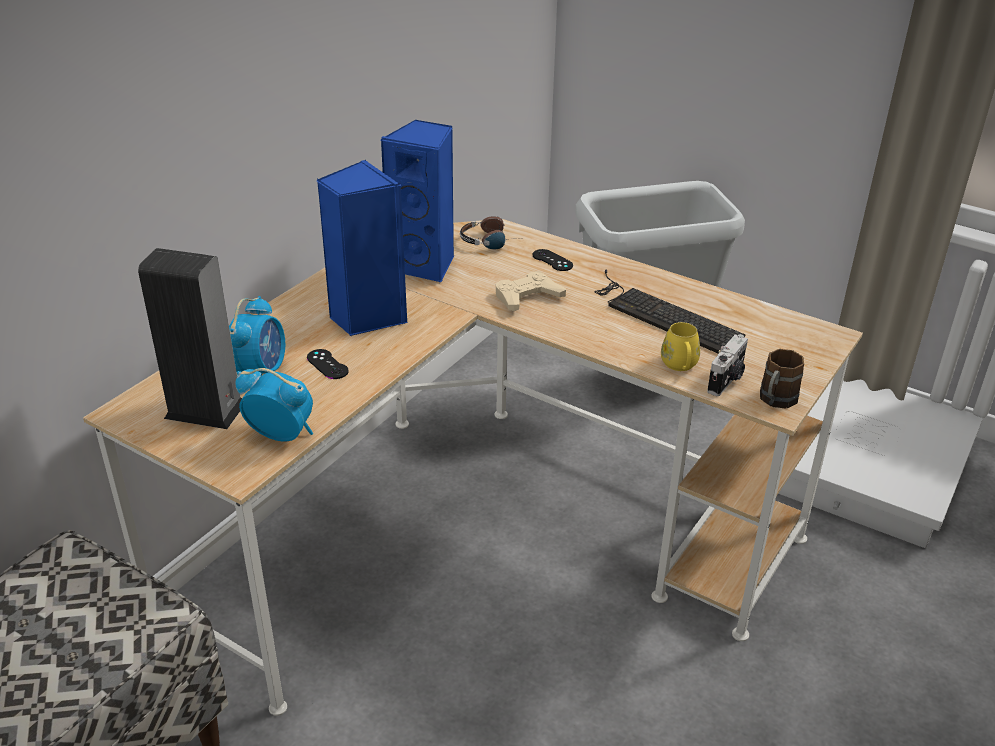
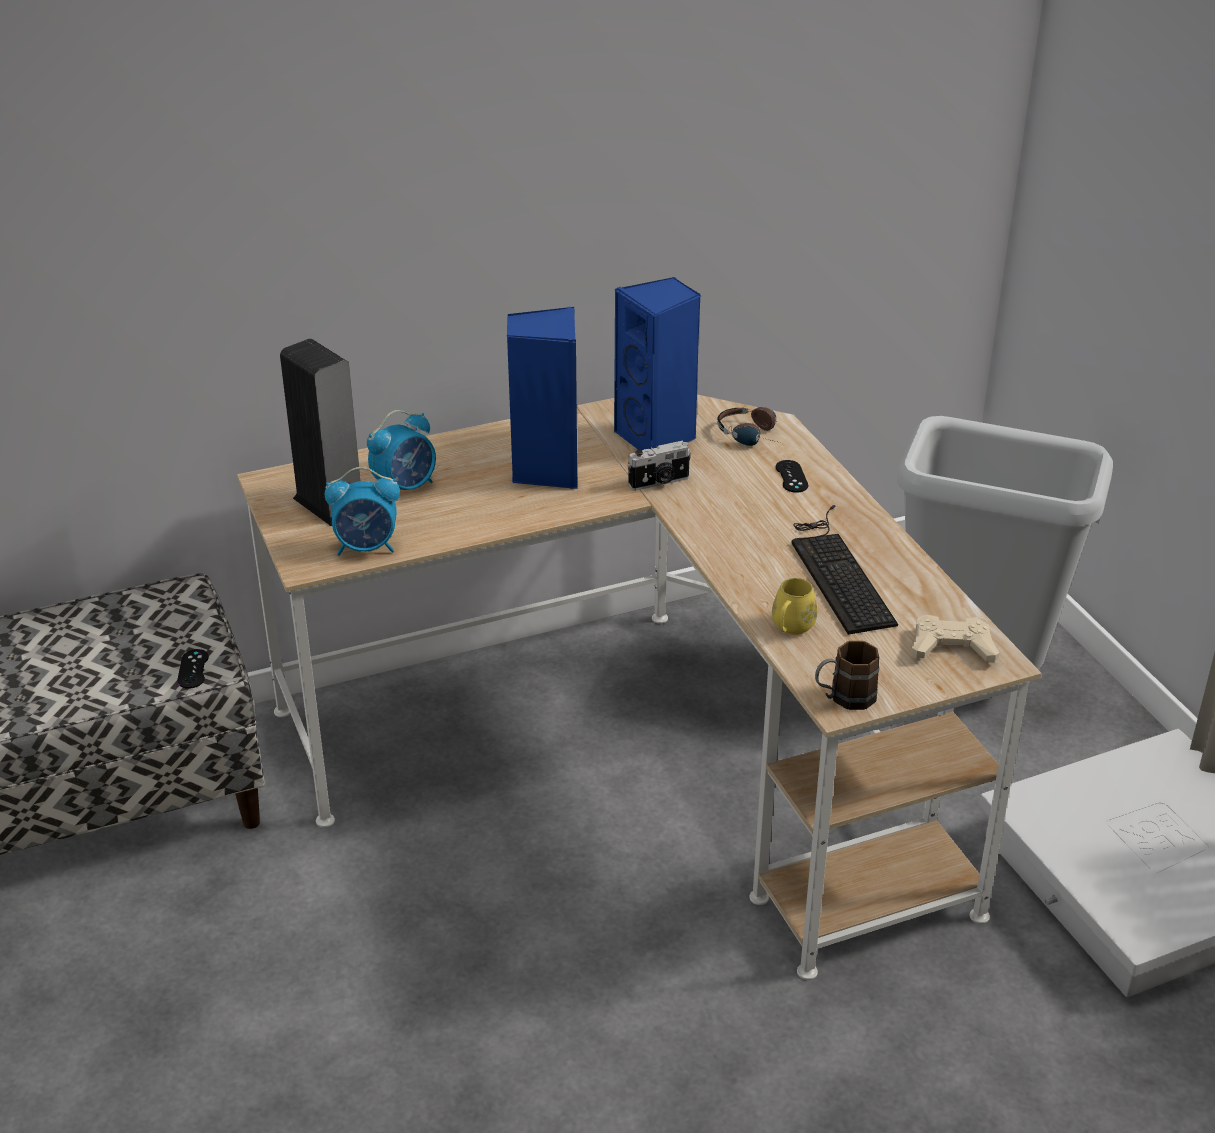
camera: 35 degrees right, 0 degrees up
alarm clock [235,368,313,442] -> alarm clock turned 120 degrees clockwise [325,467,400,556]
black game controller [307,349,349,379] -> black game controller moved to [177,649,209,689]
beige game controller [496,271,566,311] -> beige game controller moved to [911,615,999,663]
camera [707,334,748,396] -> camera moved to [627,441,691,491]

